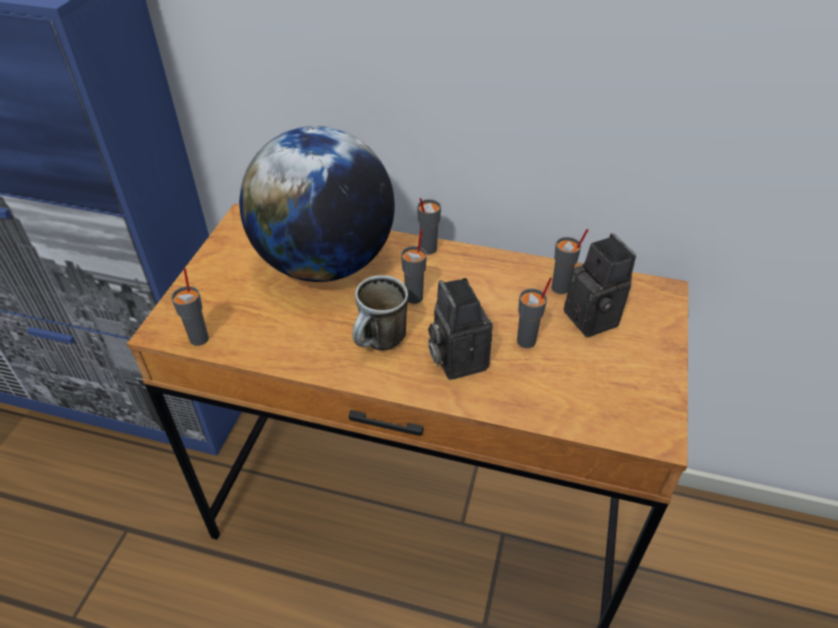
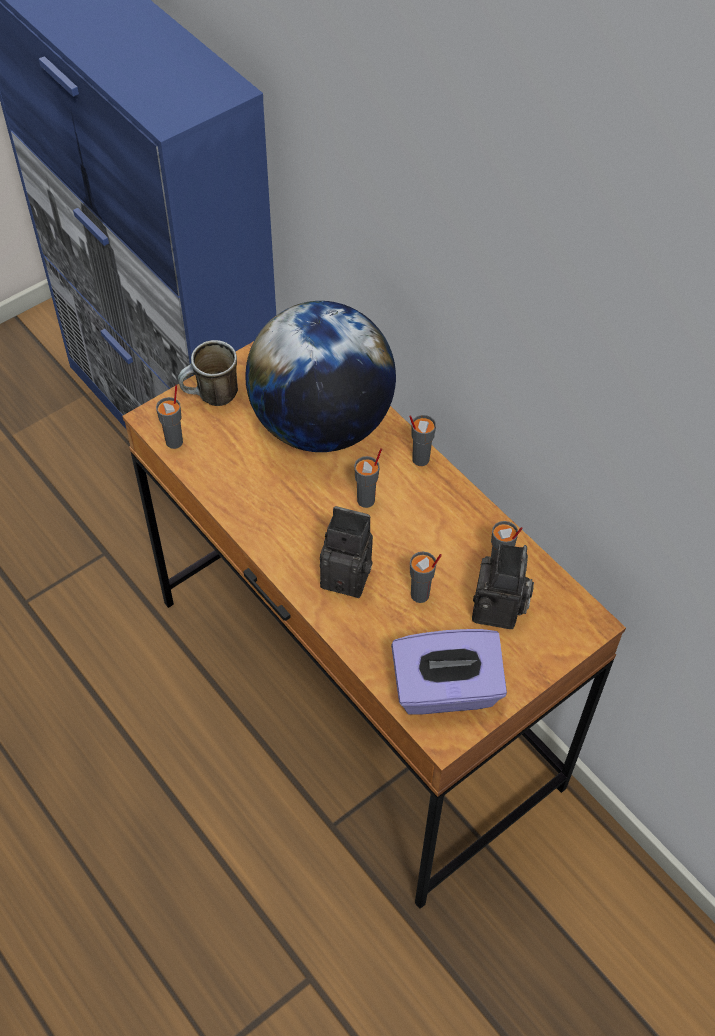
camera: 35 degrees right, 10 degrees up
mug [352,275,408,350] -> mug moved to [178,340,238,406]
camera [428,278,493,380] -> camera turned 90 degrees clockwise [320,506,373,598]
none -> purple tissue box [391,629,507,715]

